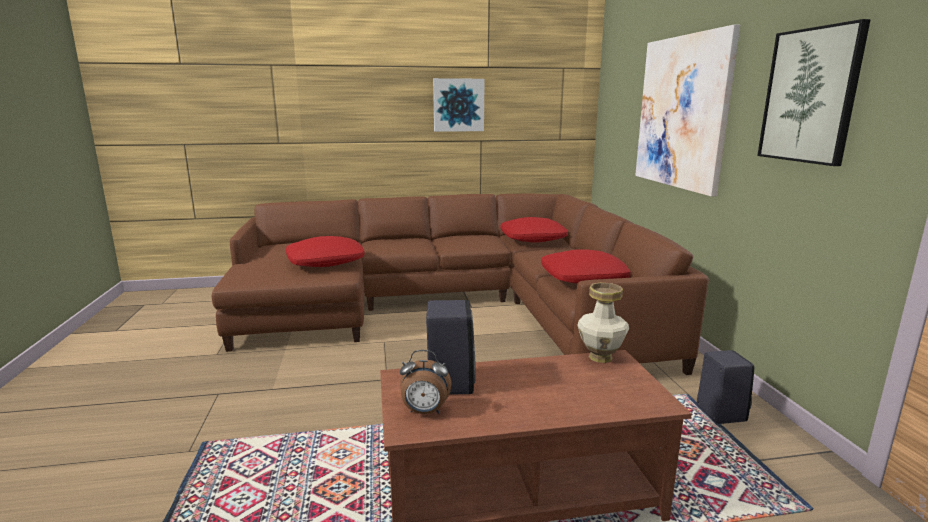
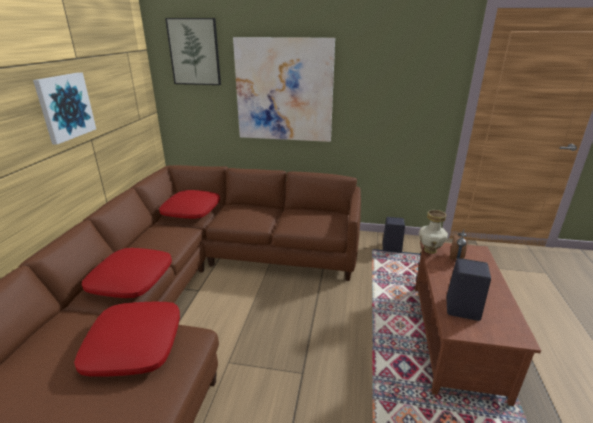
camera: 70 degrees left, 10 degrees up
alarm clock [400,350,452,414] -> alarm clock moved to [450,230,468,259]
red pillow [541,249,631,284] -> red pillow moved to [82,248,172,298]
picture [757,19,871,166] -> picture moved to [165,18,221,85]

